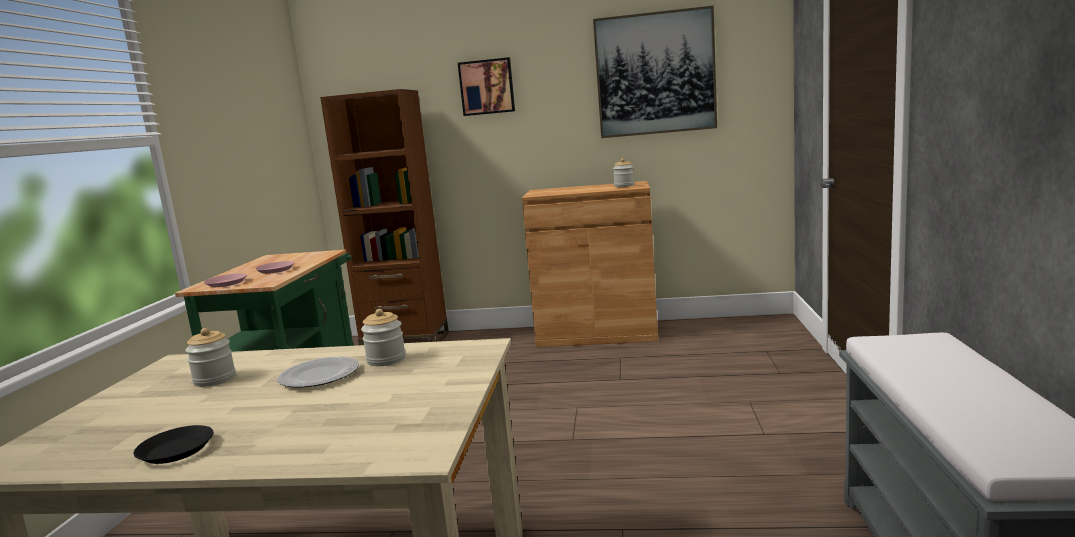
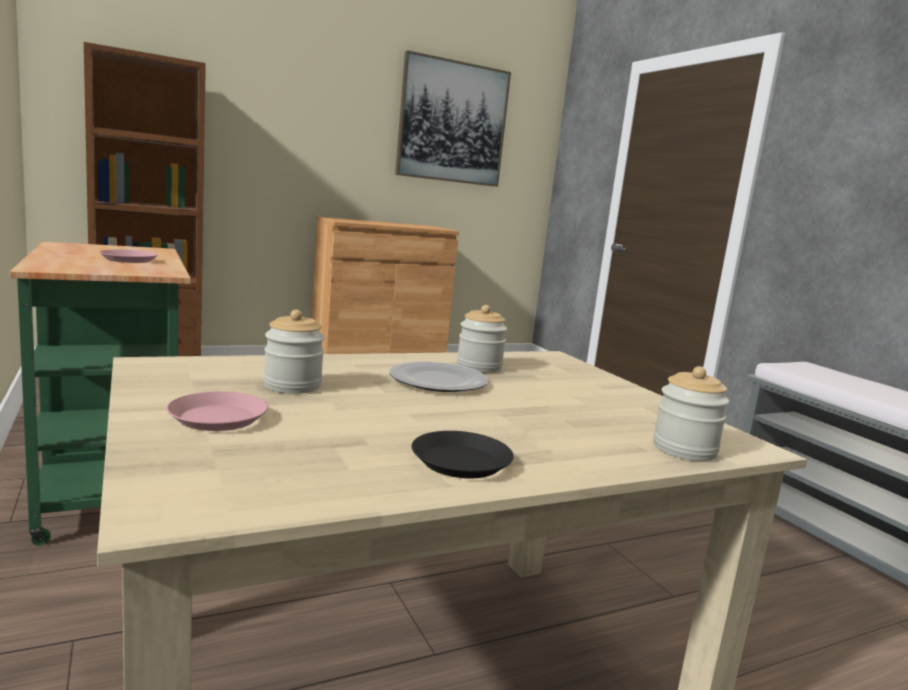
camera: 35 degrees left, 0 degrees up
pink plate [204,273,247,287] -> pink plate moved to [167,391,268,431]
picture [458,57,515,116] -> none
jar [613,158,634,187] -> jar moved to [653,366,730,461]

